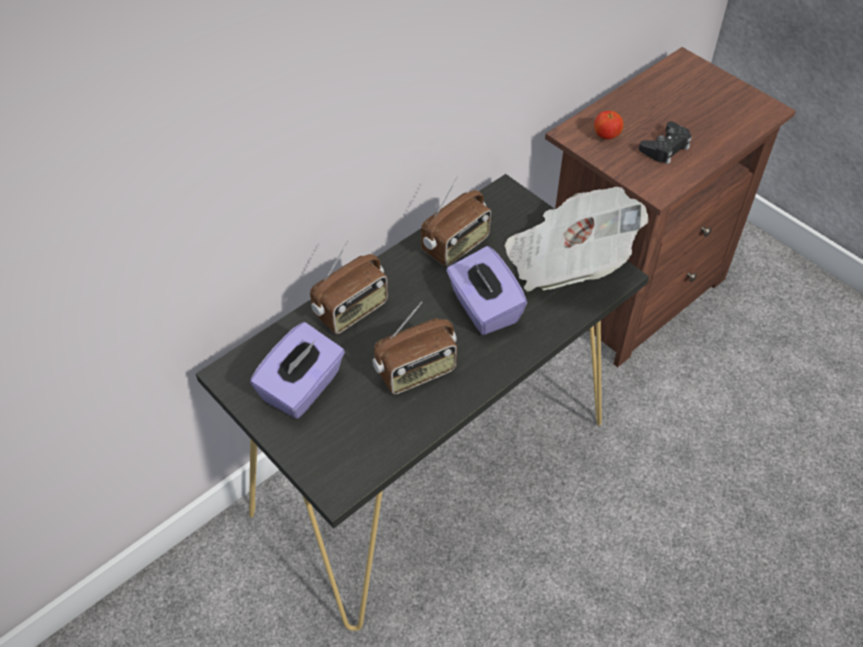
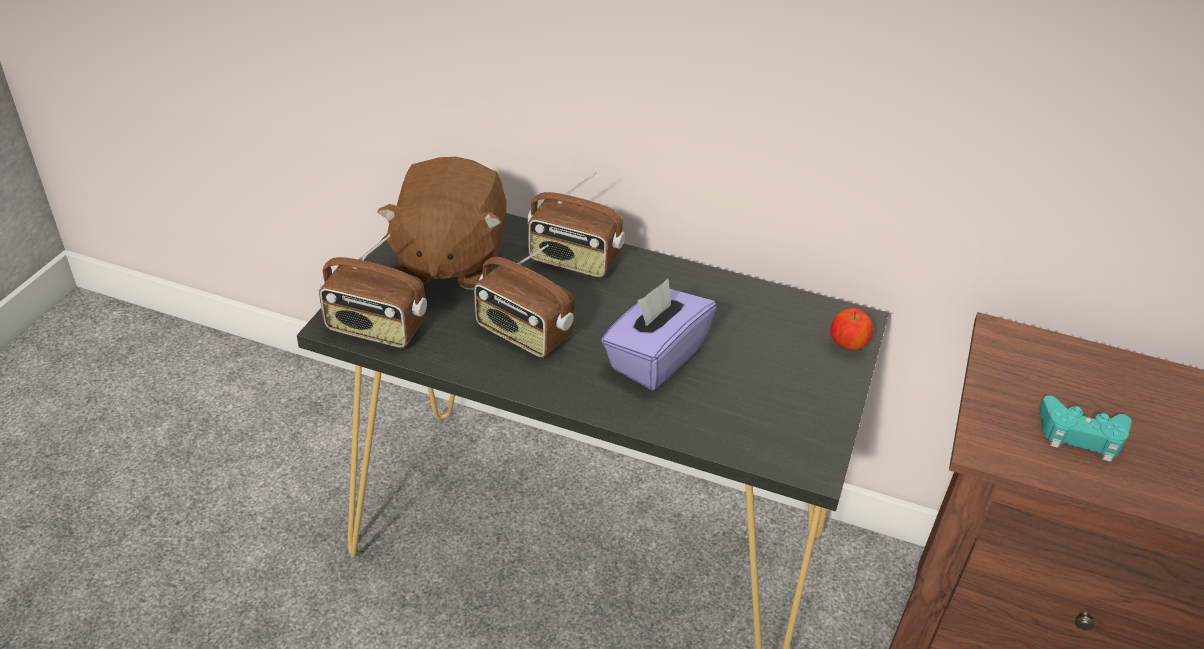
camera: 60 degrees right, 10 degrees down
purple tissue box [250,322,345,419] -> brown plush toy [377,157,507,290]
radio [421,176,491,267] -> radio moved to [319,235,427,348]
newspaper [504,187,648,292] -> none
apple [594,111,624,140] -> apple moved to [830,308,873,350]
black game controller [639,121,692,164] -> turquoise game controller [1040,395,1132,462]

